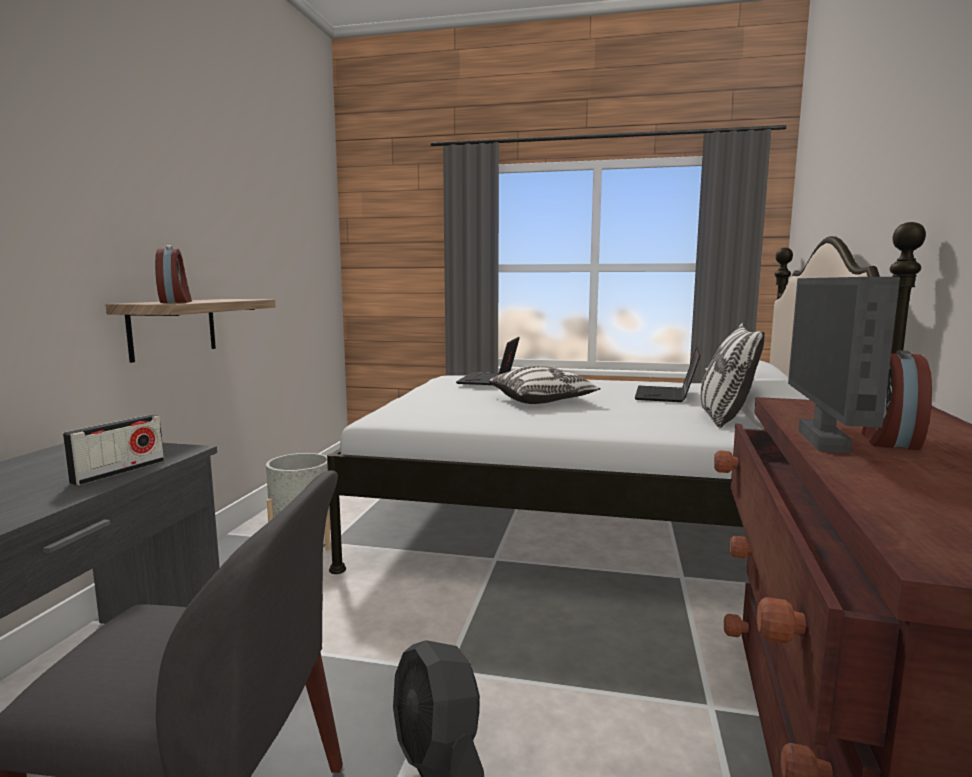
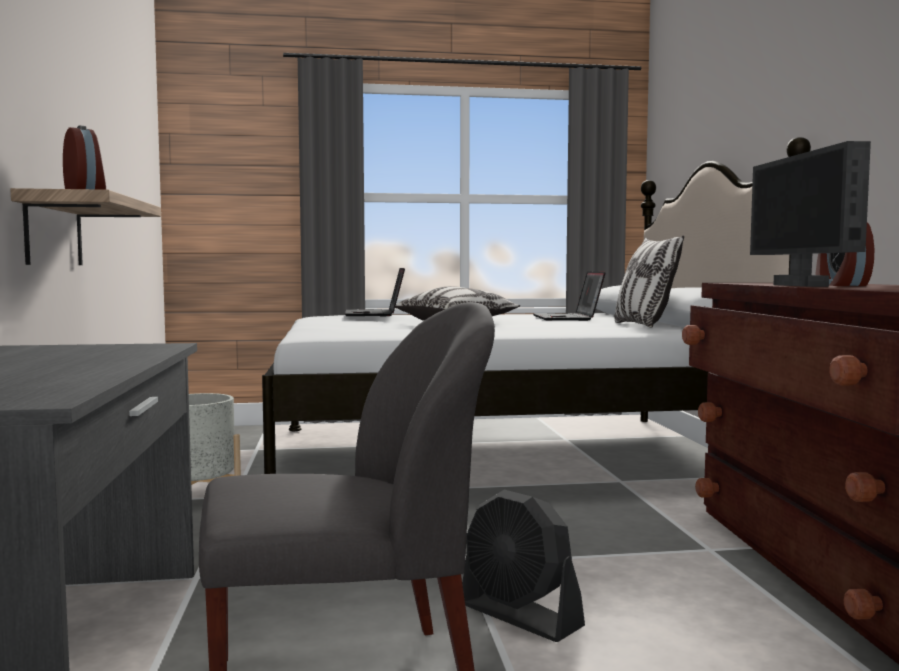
camera: 20 degrees left, 5 degrees down
radio [62,415,164,486] -> none

